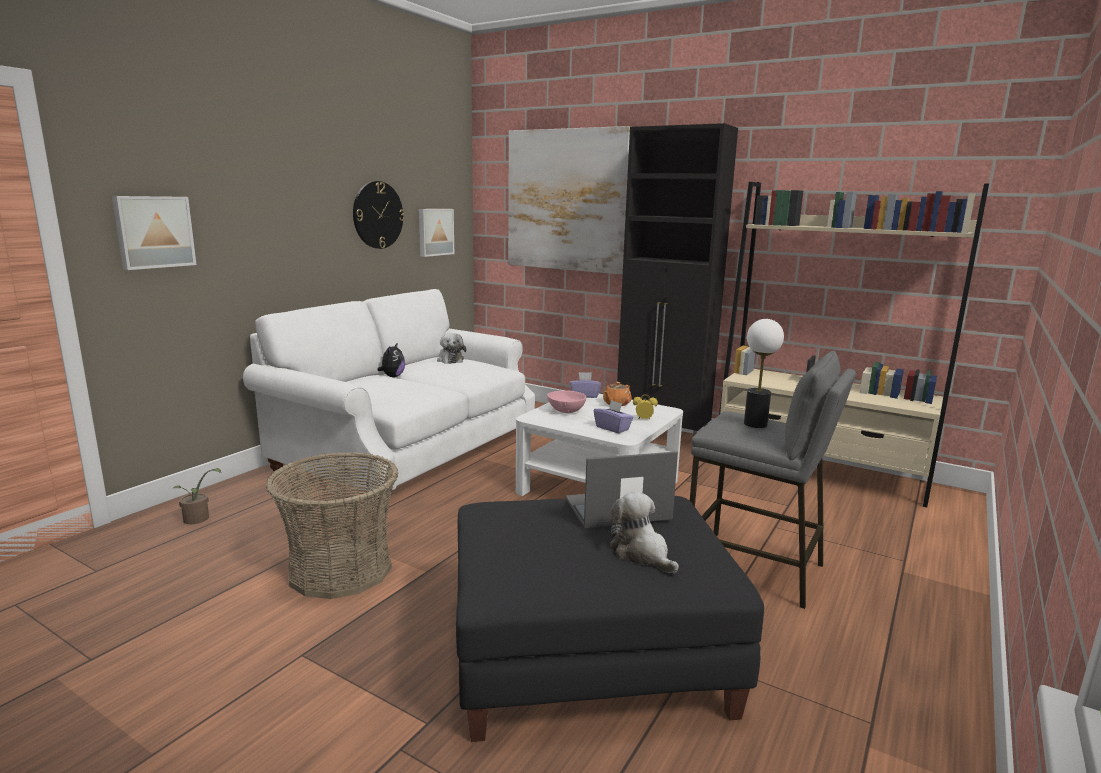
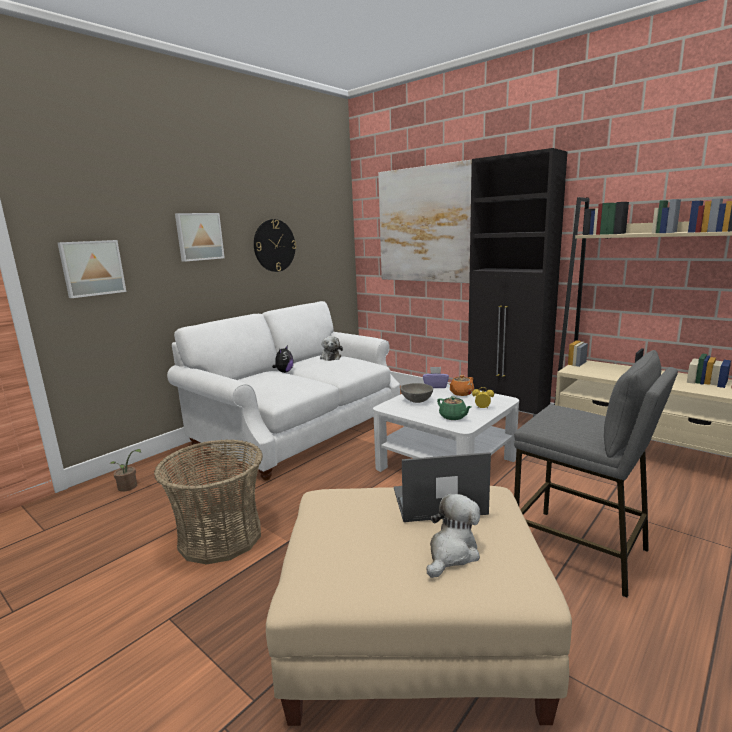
camera: 10 degrees right, 0 degrees up
picture [419,209,454,257] -> picture moved to [175,213,225,262]
black ottoman [456,496,764,742] -> beige ottoman [266,486,572,726]
pink bowl [547,391,586,413] -> grey bowl [400,383,433,403]
purple tissue box [594,400,634,433] -> green teapot [437,396,471,420]
plush toy [610,492,679,574] -> plush toy turned 60 degrees clockwise [427,494,480,578]
table lamp [744,319,784,428] -> none

